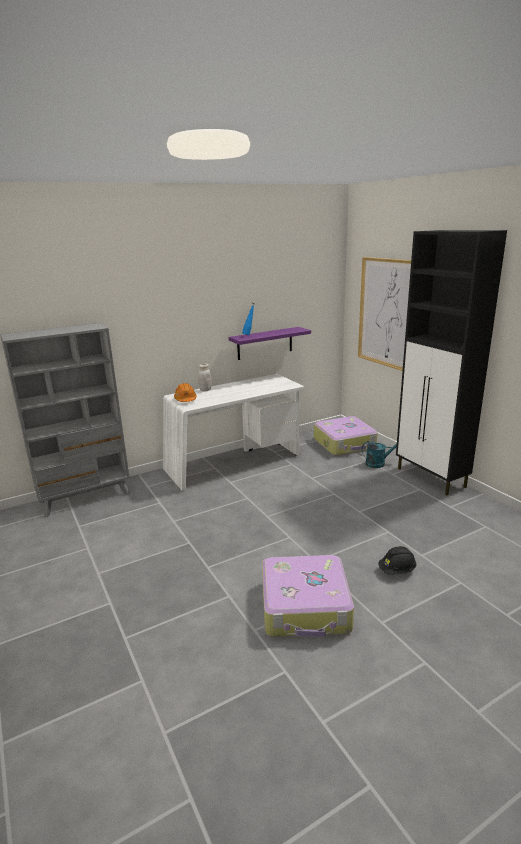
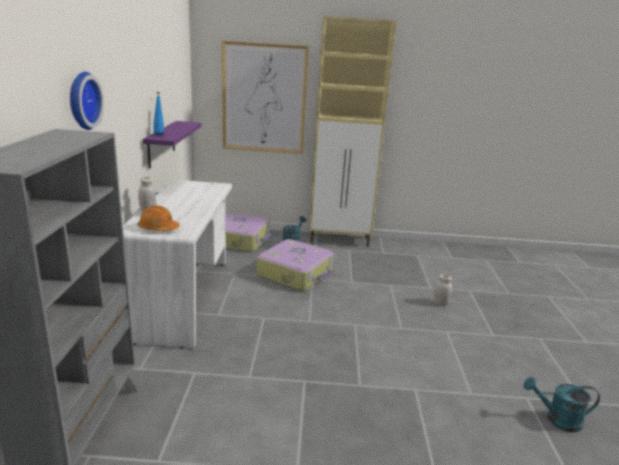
camera: 60 degrees left, 0 degrees up
suitcase [262,555,354,637] -> suitcase moved to [256,239,334,291]
black hard hat [378,546,417,575] -> white jar [434,274,452,306]
black cabinet [396,230,507,495] -> beige cabinet [310,16,396,247]
none -> wall clock [70,72,104,130]
none -> turquoise watering can [524,377,600,432]

